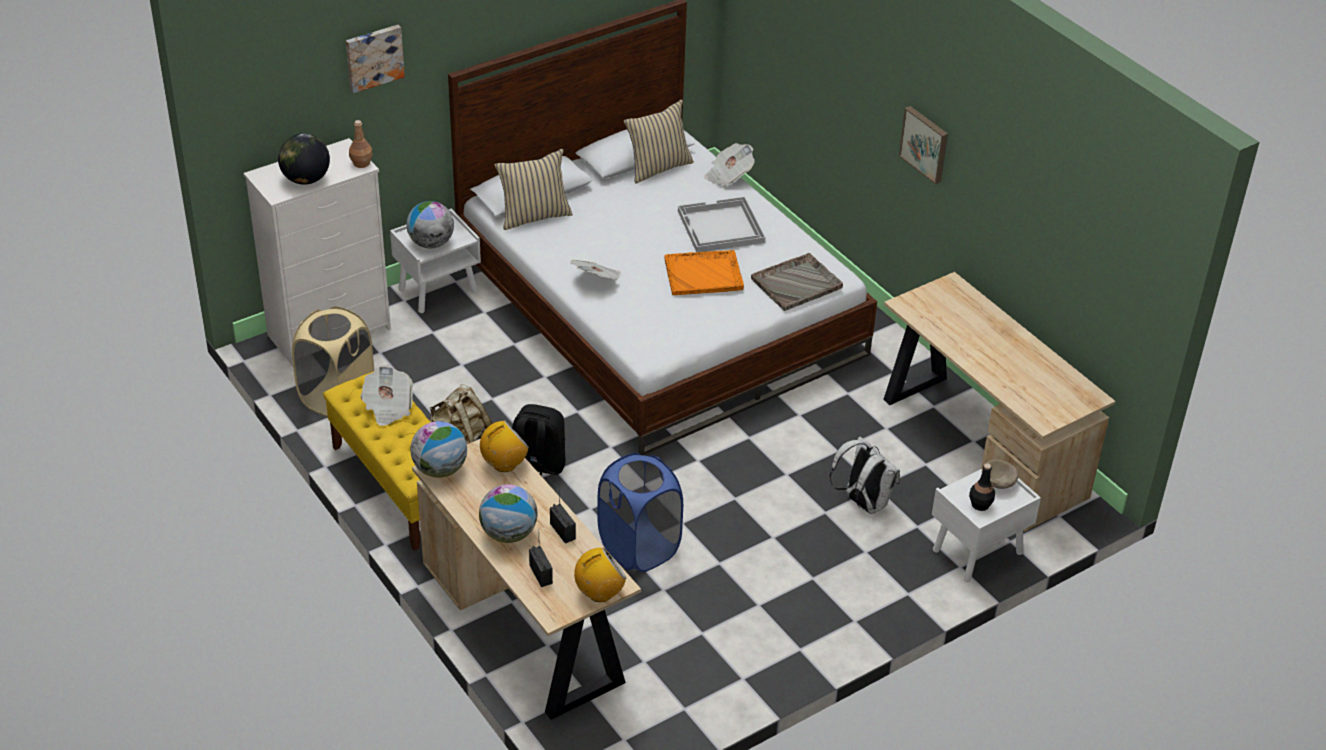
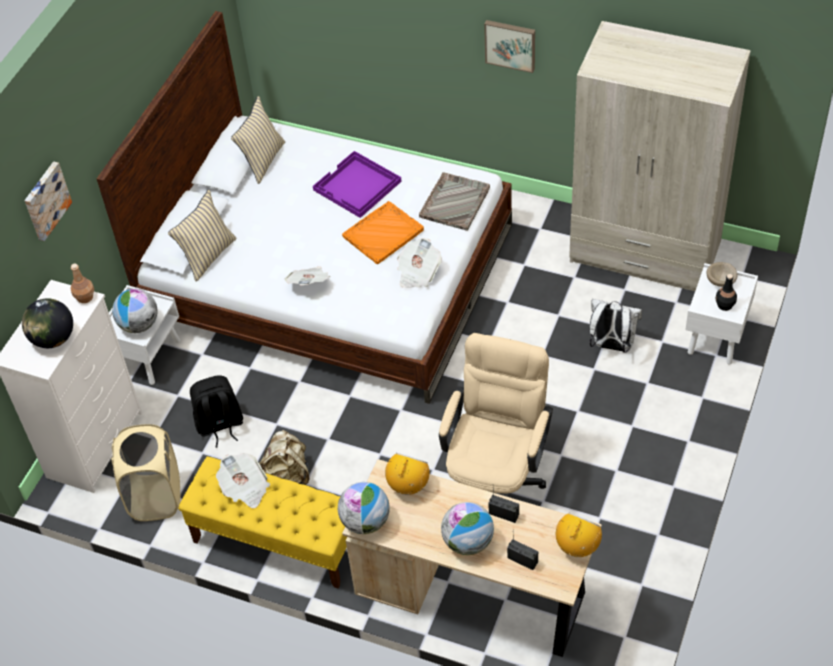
camera: 30 degrees left, 10 degrees up
black backpack [512,404,566,476] -> black backpack moved to [190,376,243,448]
blue laundry basket [598,453,683,572] -> beige office chair [439,333,553,495]
white tray [678,197,765,252] -> purple tray [313,151,402,218]
newspaper [704,143,755,187] -> newspaper moved to [397,238,442,288]
beige desk [883,272,1115,532] -> beige wardrobe [569,21,751,291]

